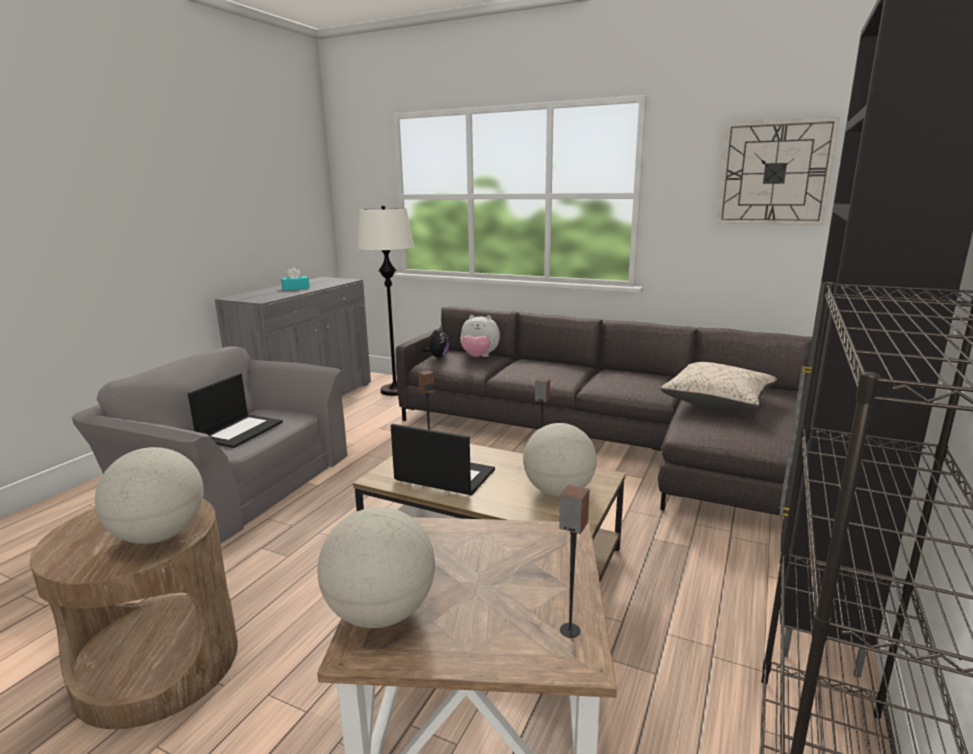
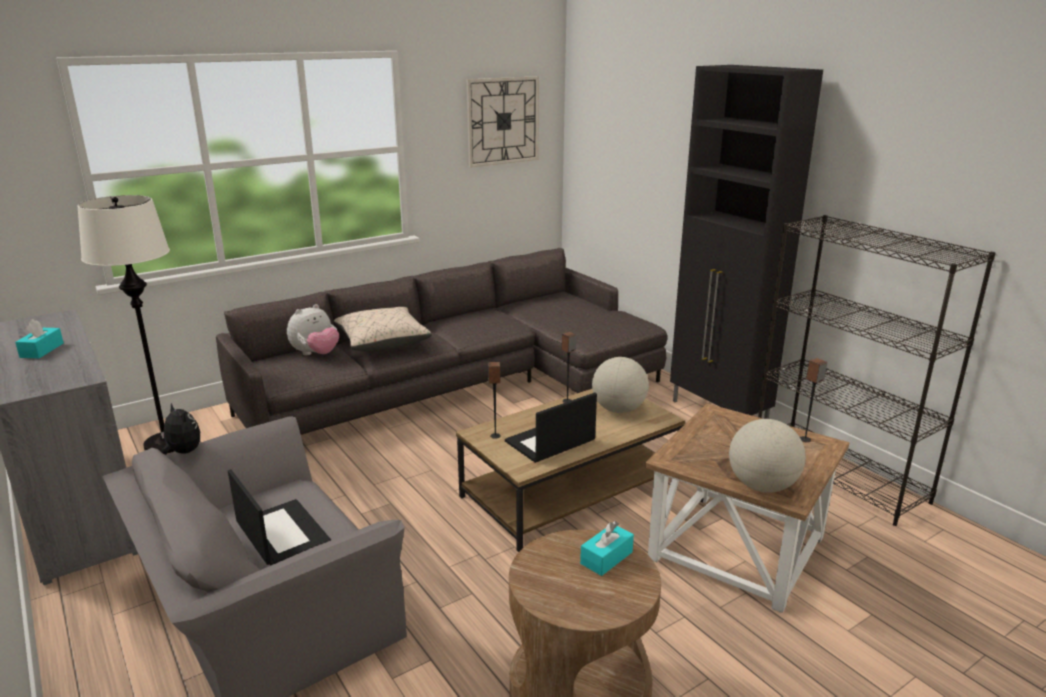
camera: 60 degrees left, 5 degrees up
globe [95,447,204,544] -> turquoise tissue box [580,521,634,576]
plush toy [422,326,449,358] -> plush toy moved to [161,403,200,455]
beige pillow [661,362,777,411] -> beige pillow moved to [334,307,432,351]

